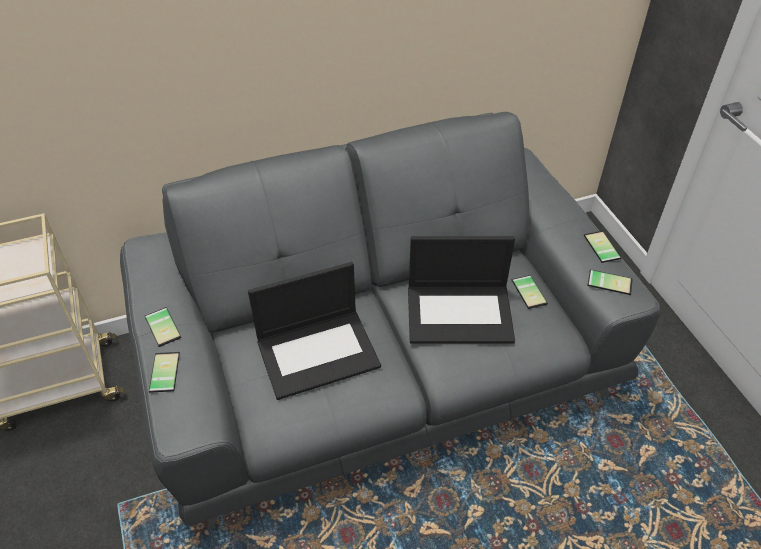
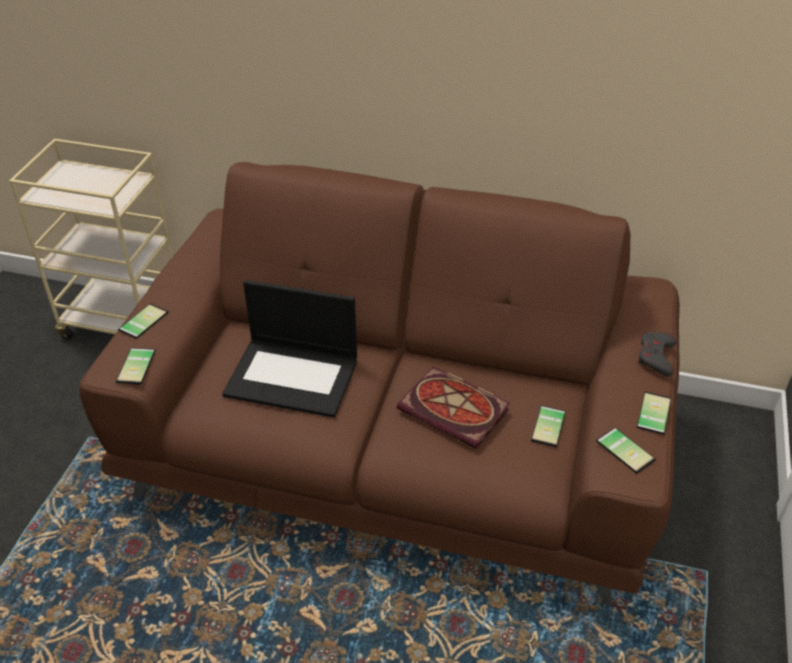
camera: 35 degrees right, 5 degrees down
grey sofa [120,112,660,530] -> brown sofa [79,162,680,606]
phone [145,307,181,347] -> phone moved to [116,348,156,384]
laptop [408,236,515,344] -> book [397,366,510,449]
none -> grey game controller [638,332,677,376]

